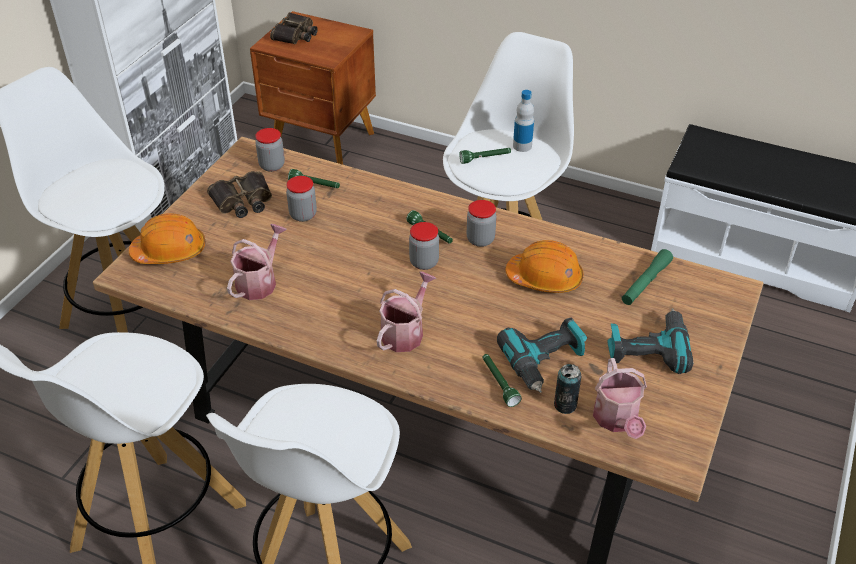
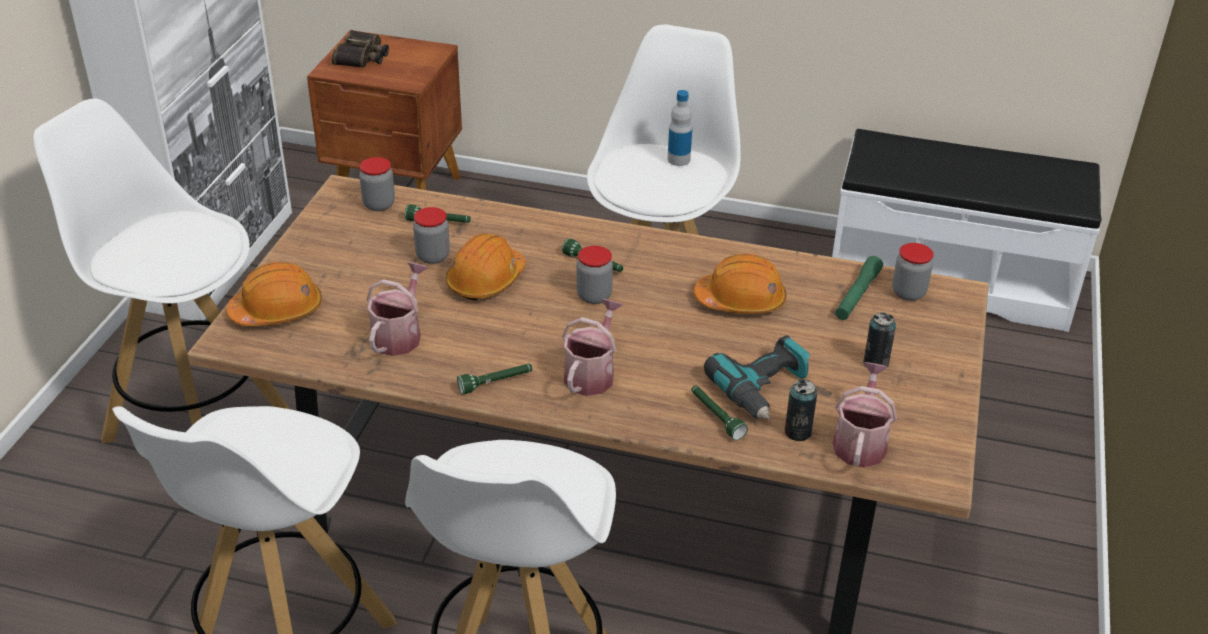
camera: 10 degrees left, 5 degrees down
binoculars [207,171,272,218] -> none
green flashlight [459,148,511,164] -> green flashlight moved to [457,364,532,394]
jar [467,200,497,247] -> jar moved to [892,243,934,301]
watering can [593,358,647,439] -> watering can turned 150 degrees counterclockwise [833,362,897,468]
power drill [607,308,693,374] -> can [863,312,896,369]
none -> orange hard hat [446,233,526,301]

